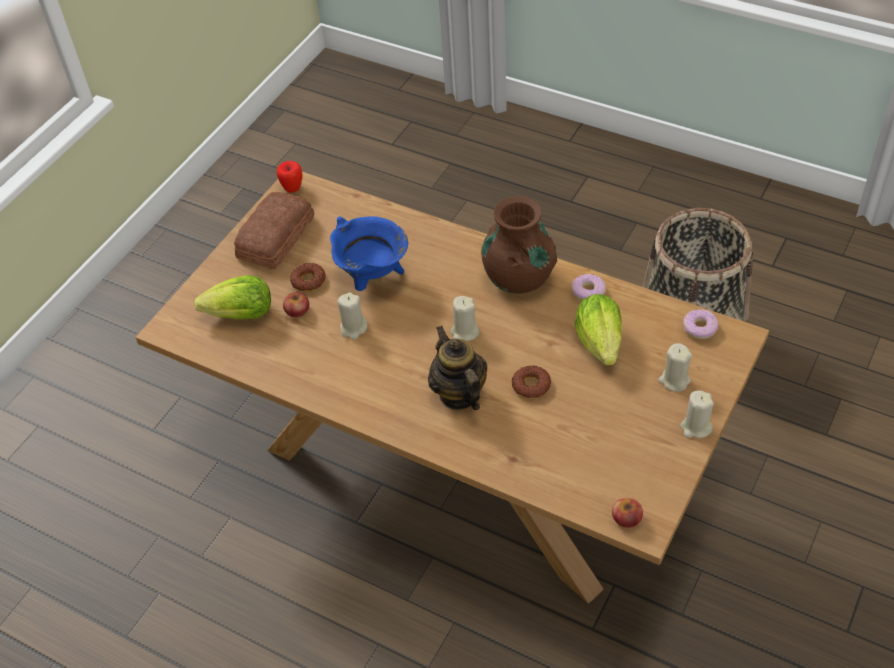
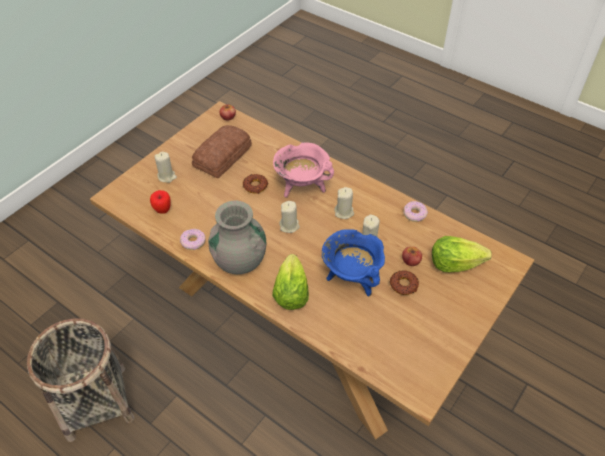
camera: 175 degrees left, 0 degrees up
bread [234,192,314,270] -> bread moved to [192,125,252,178]
apple [277,161,302,193] -> apple moved to [150,190,171,214]
teapot [428,326,487,410] -> pink cooking pot [273,142,334,198]
brown vase [481,196,557,294] -> grey vase [208,201,266,274]
lettuce [575,294,622,365] -> lettuce moved to [272,254,309,310]
beige candle [680,391,714,438] -> beige candle moved to [335,187,354,219]
donut [683,309,718,339] -> donut moved to [403,201,428,222]

